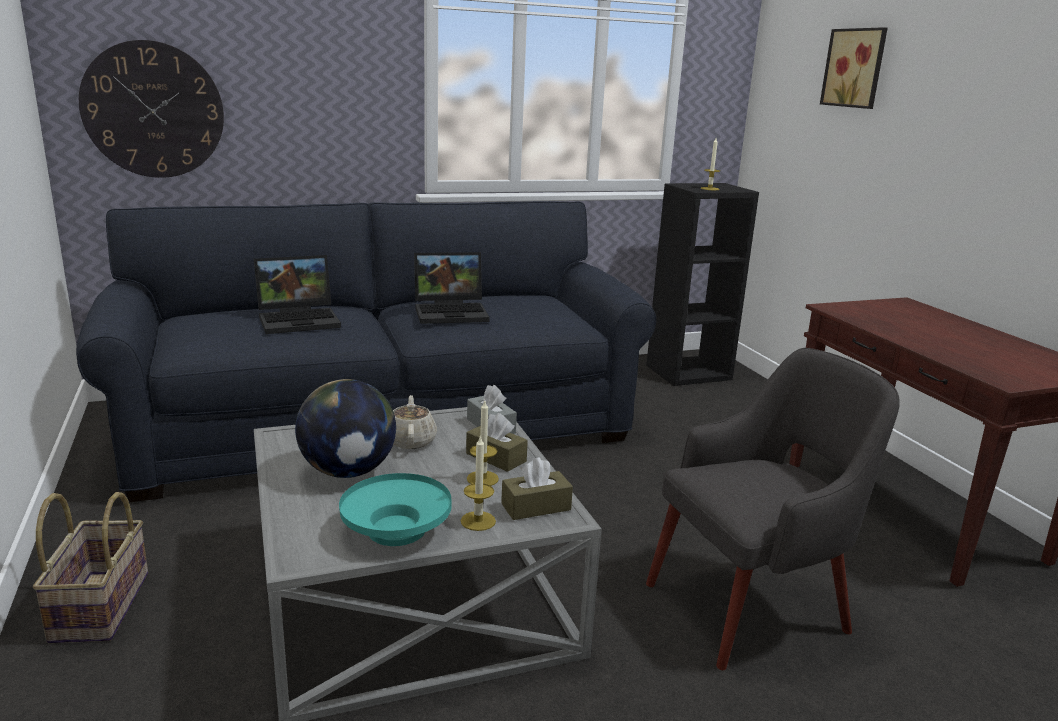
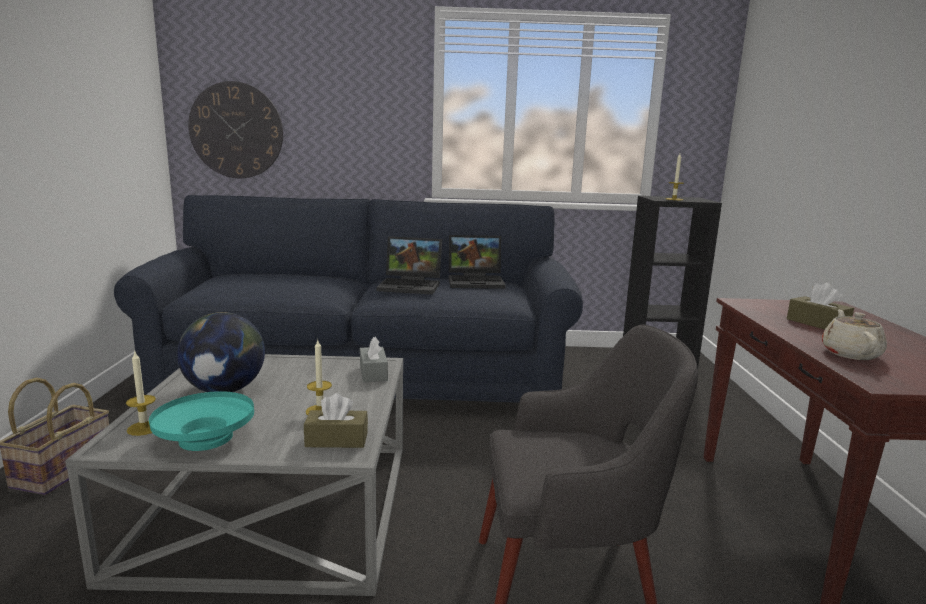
camera: 20 degrees right, 5 degrees down
laptop [254,255,341,334] -> laptop moved to [449,235,506,289]
beige teapot [393,395,437,449] -> beige teapot moved to [822,309,887,360]
candle [461,436,496,531] -> candle moved to [126,350,156,436]
brown tissue box [466,413,528,472] -> brown tissue box moved to [787,283,854,330]
picture [820,27,888,109] -> none

